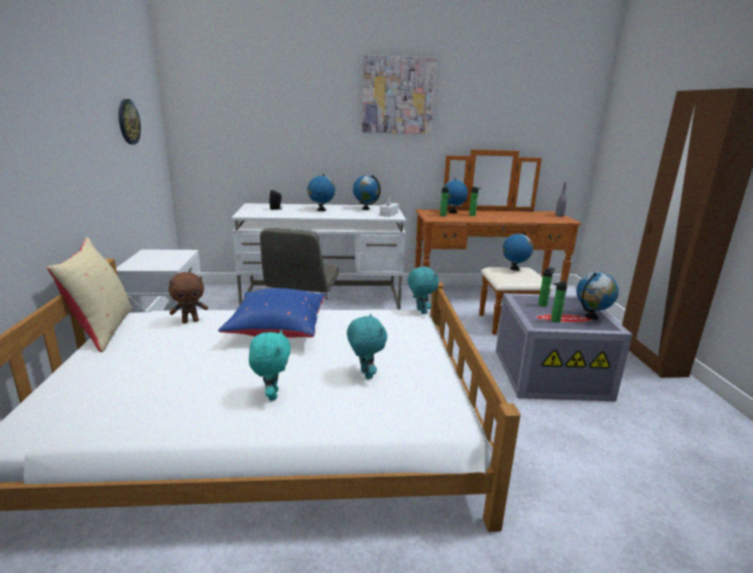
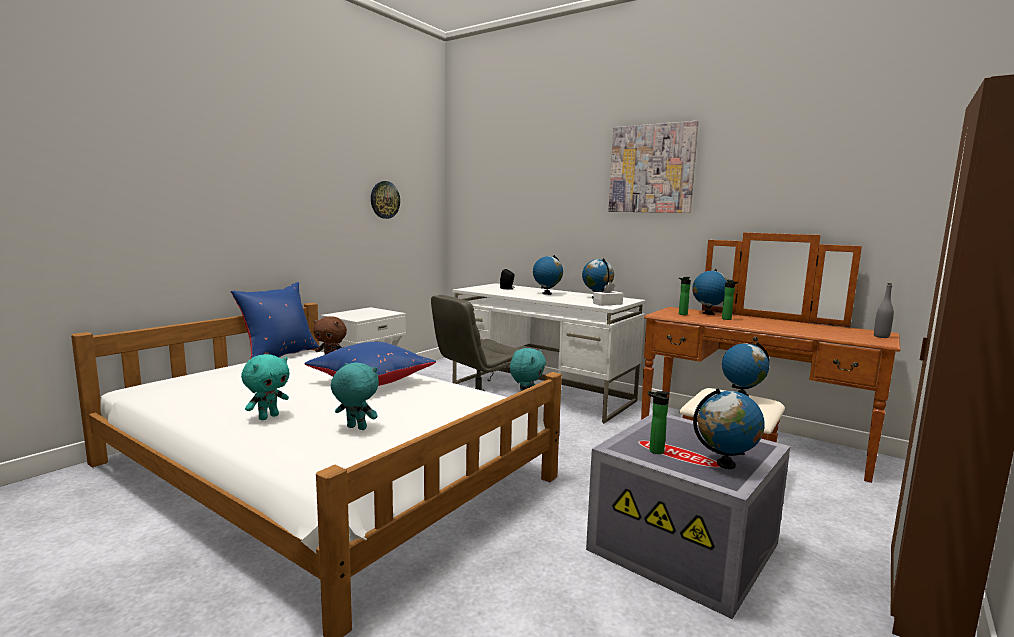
camera: 40 degrees right, 10 degrees down
beige pillow [47,237,133,352] -> blue pillow [231,282,319,359]
turquoise plush toy [347,314,387,379] -> turquoise plush toy turned 90 degrees counterclockwise [331,362,379,430]
bottle [538,267,555,307] -> none

